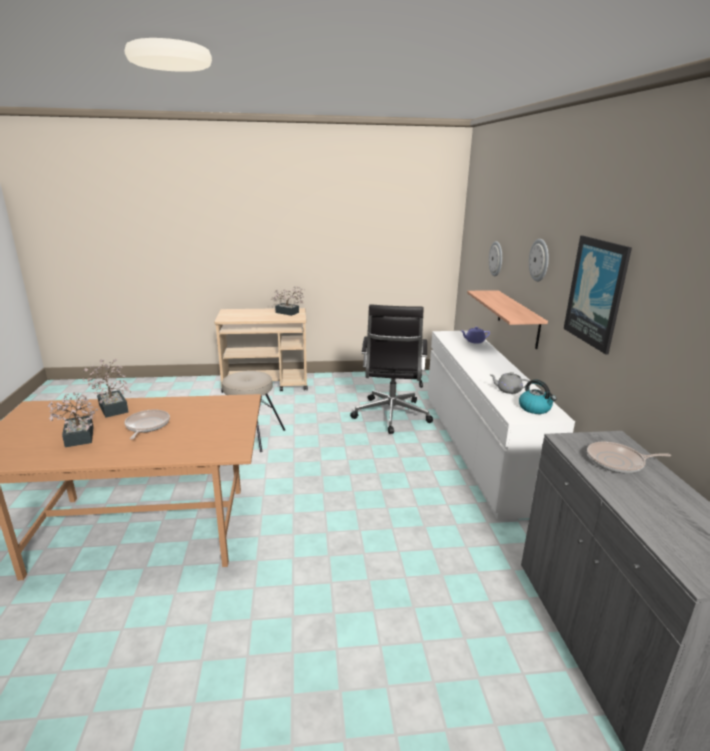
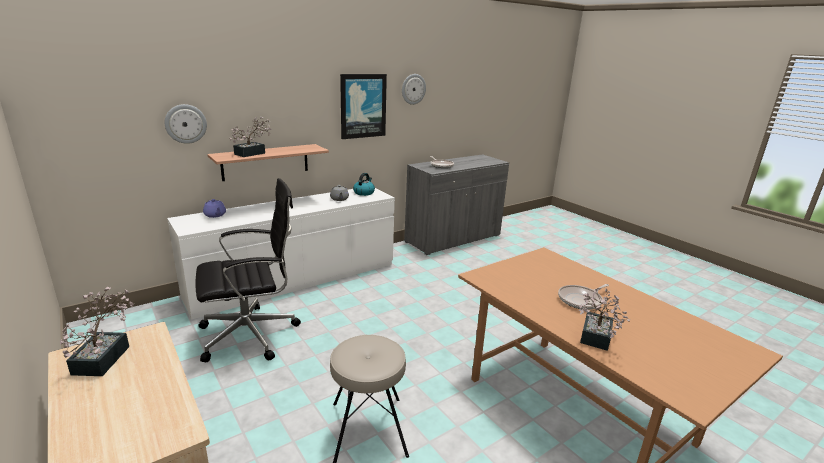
camera: 120 degrees left, 0 degrees up
potted plant [48,392,98,447] -> potted plant moved to [229,117,272,157]
wall clock [529,239,549,282] -> wall clock moved to [402,74,426,105]

